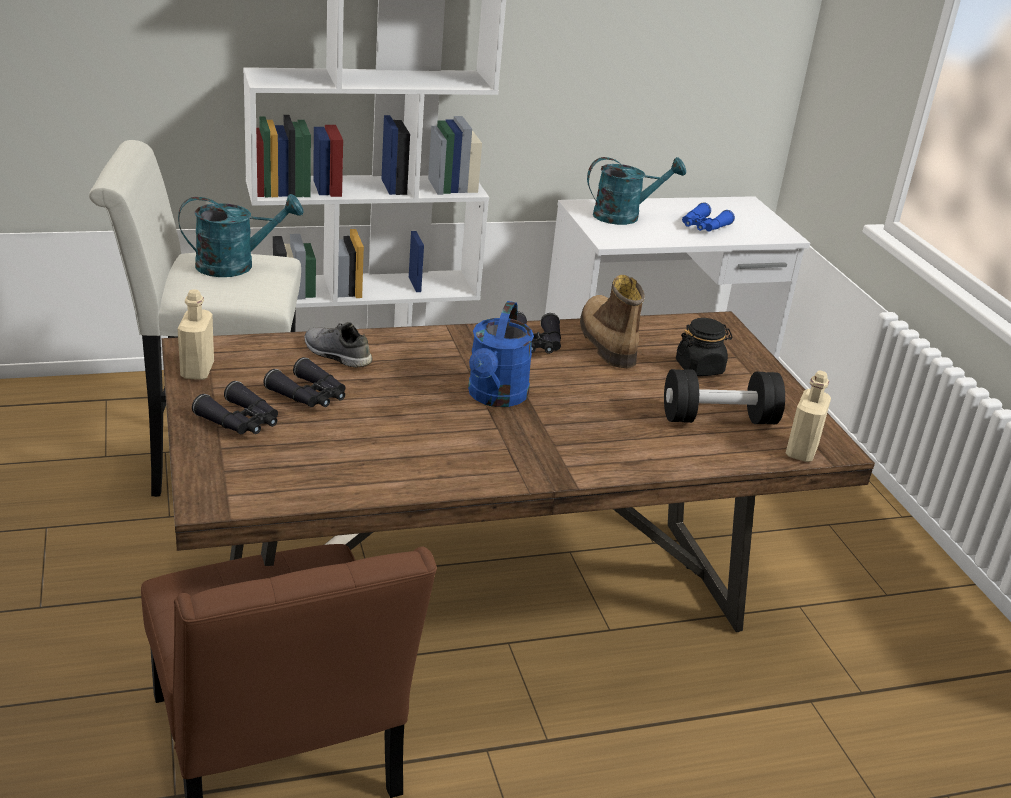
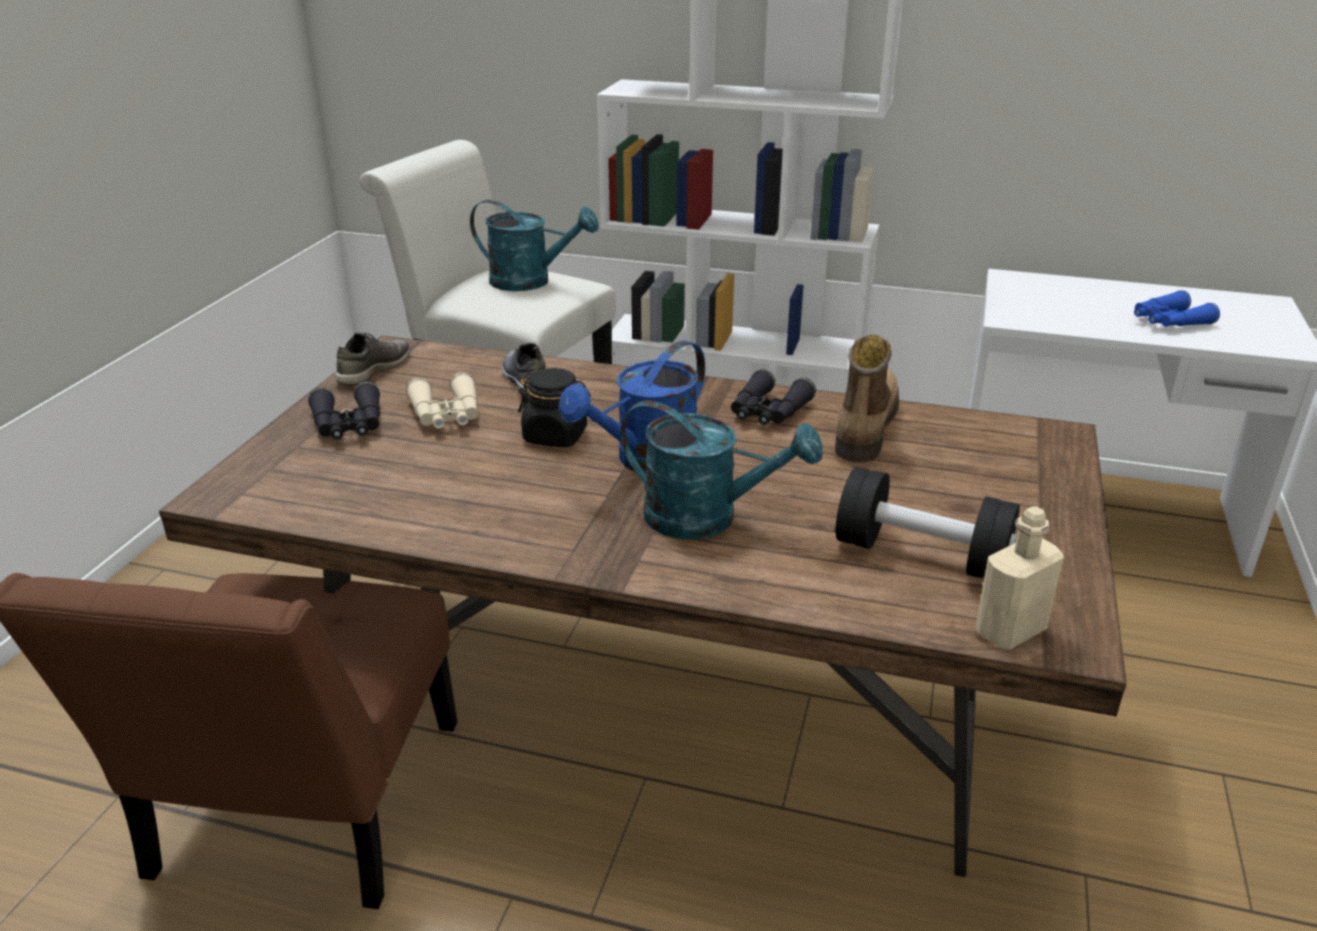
camera: 35 degrees right, 0 degrees up
beige bottle [178,289,214,380] -> grey shoe [335,333,411,385]
black binoculars [263,357,345,407] -> beige binoculars [406,372,478,429]
turquoise watering can [587,157,686,225] -> turquoise watering can moved to [620,400,823,539]
black jar [676,318,732,376] -> black jar moved to [518,368,591,447]

